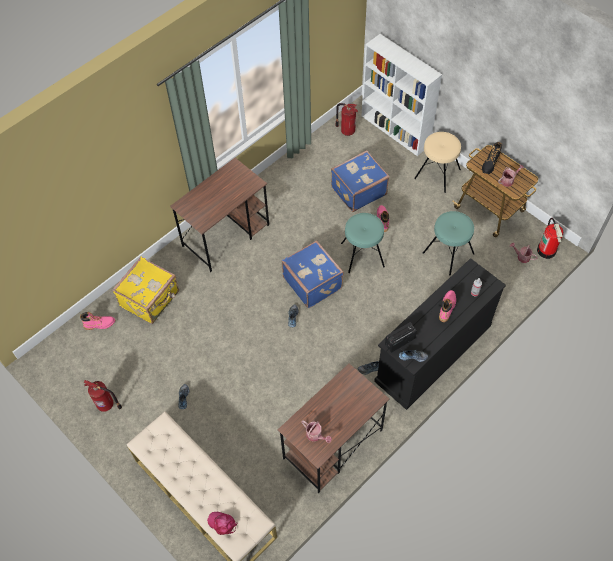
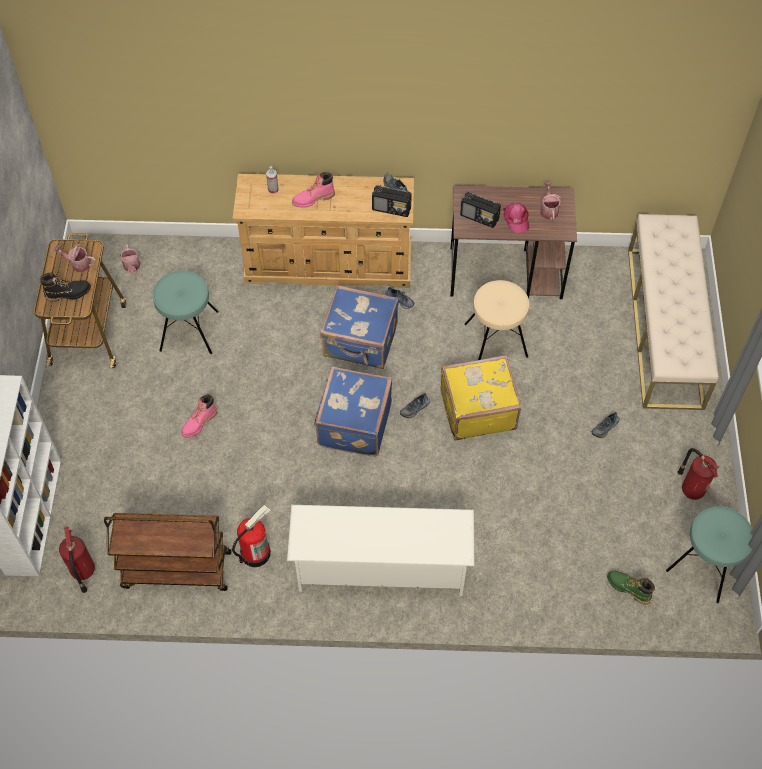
camera: 135 degrees left, 0 degrees up
pink boot [80,312,115,330] -> green boot [607,571,655,605]
yellow suitcase [112,256,179,324] -> yellow suitcase moved to [441,355,522,440]
brown desk [170,158,269,272] -> white shoe rack [287,505,474,596]
pink cap [207,511,237,535] -> pink cap moved to [503,203,529,233]
blue suitcase [331,150,390,212] -> blue suitcase moved to [320,285,399,369]
turquoise stool [341,213,385,273] -> turquoise stool moved to [666,506,753,603]
black dresser [374,258,506,410] -> beige dresser [233,174,414,288]
beige stool [414,132,461,193] -> beige stool moved to [465,280,529,360]
fire extinguisher [537,218,563,259] -> fire extinguisher moved to [232,505,271,567]
none -> brown cart [104,513,231,591]
none -> radio [460,192,501,228]

